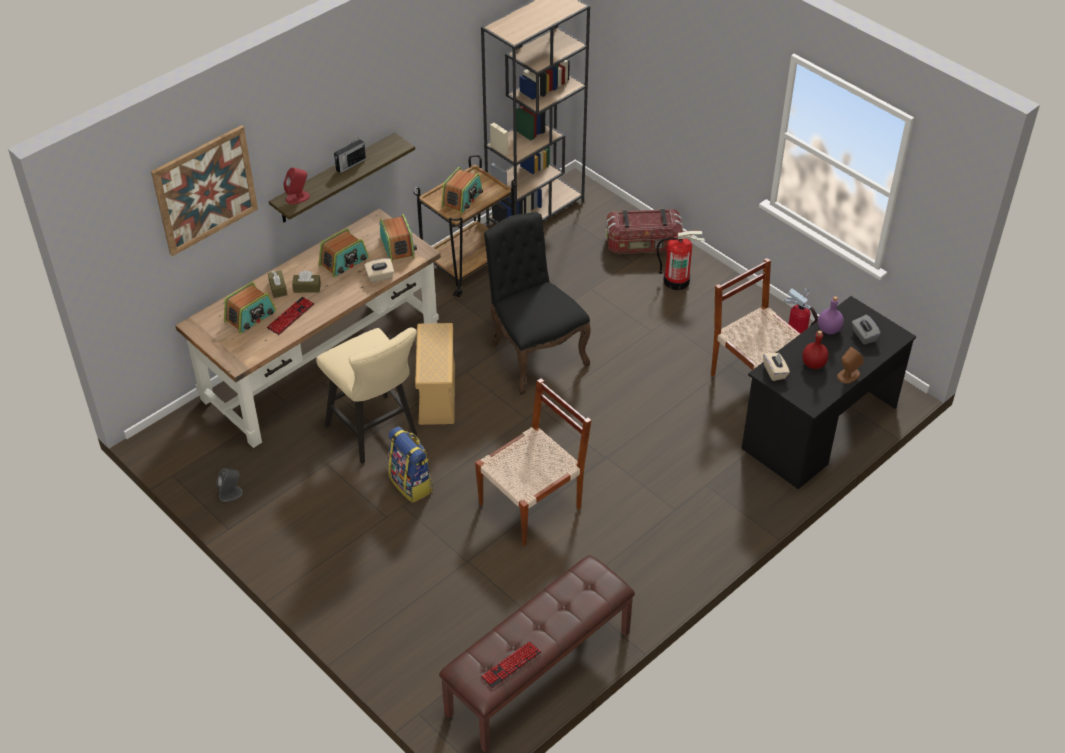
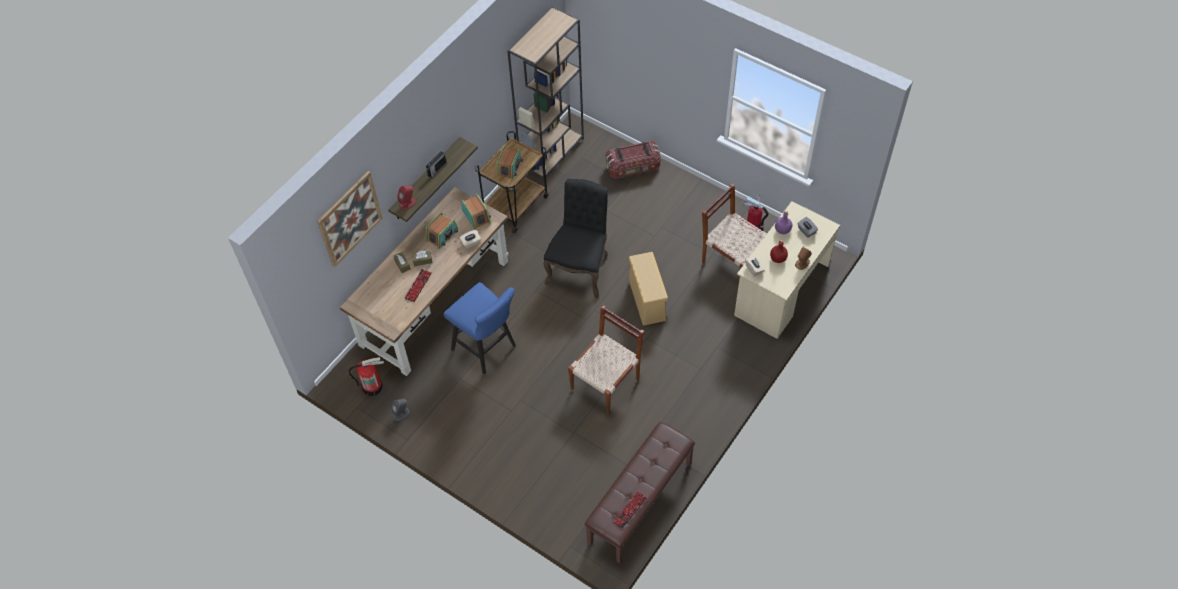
camera: 10 degrees left, 10 degrees up
radio [224,282,276,334] -> none
beige stool [316,327,417,464] -> blue stool [444,282,516,374]
backpack [388,426,433,503] -> none
beige storage box [415,323,455,425] -> beige storage box moved to [629,252,668,325]
black chair [484,212,590,395] -> black chair turned 60 degrees clockwise [544,179,608,298]
fire extinguisher [656,231,705,290] -> fire extinguisher moved to [348,357,384,396]
black desk [741,296,916,489] -> beige desk [734,201,840,339]

